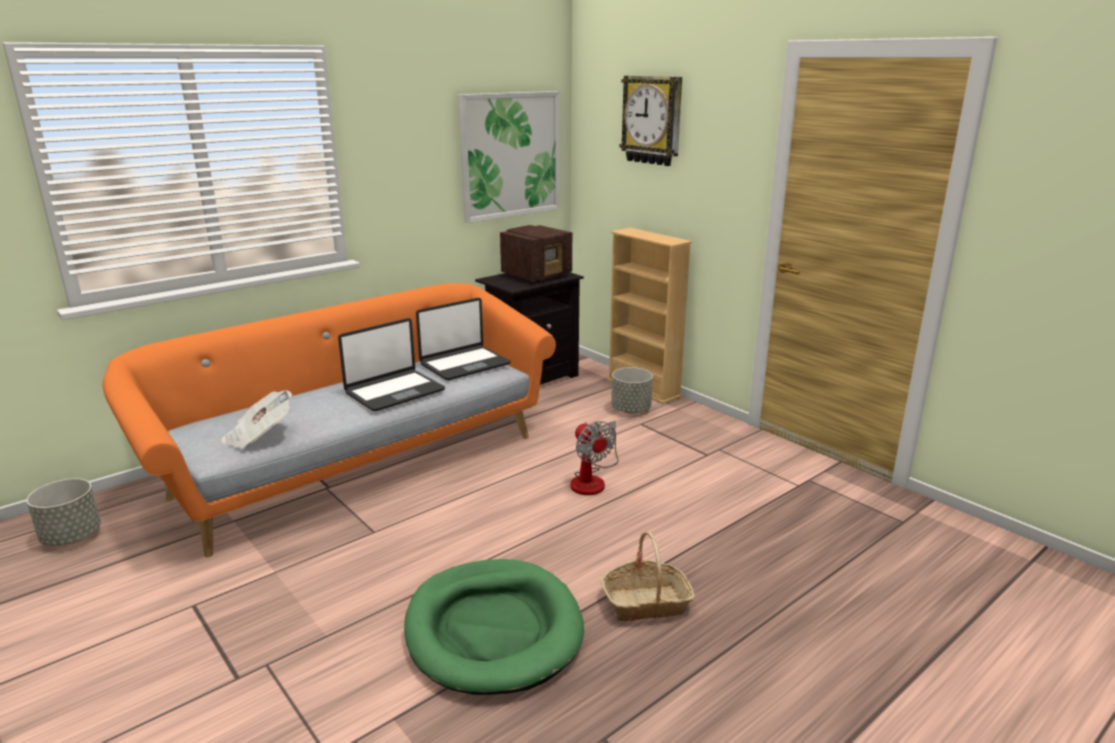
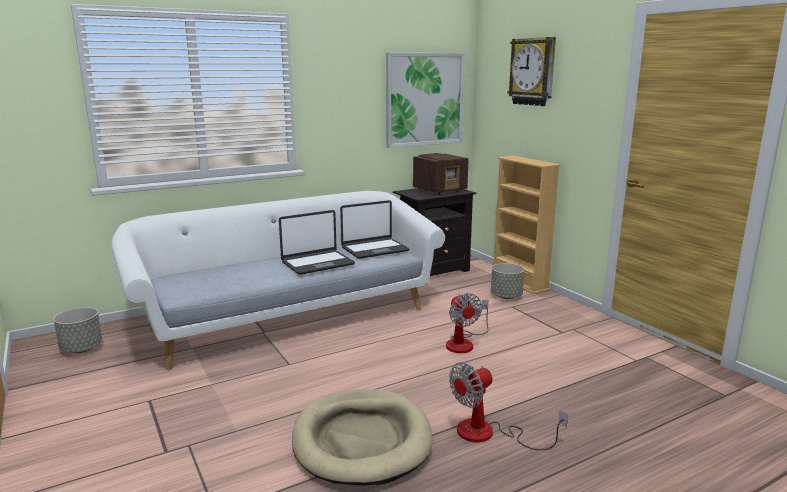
camera: 10 degrees right, 5 degrees down
orange sofa [103,283,556,558] -> white sofa [111,191,445,370]
newspaper [221,390,292,449] -> none
green dog bed [404,559,584,695] -> beige dog bed [292,389,433,486]
basket [601,532,695,621] -> fan [449,362,568,450]

